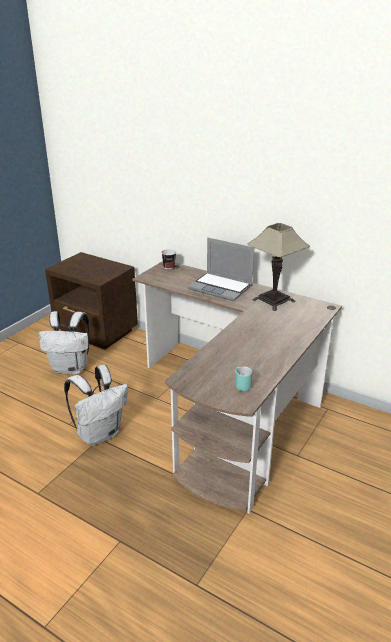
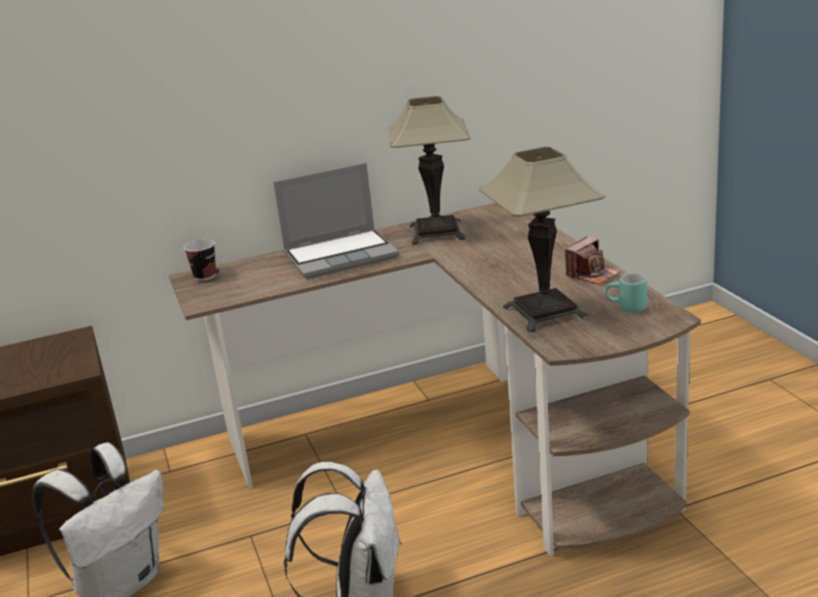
camera: 50 degrees left, 5 degrees down
none -> table lamp [479,147,605,332]
none -> camera [565,236,621,285]

